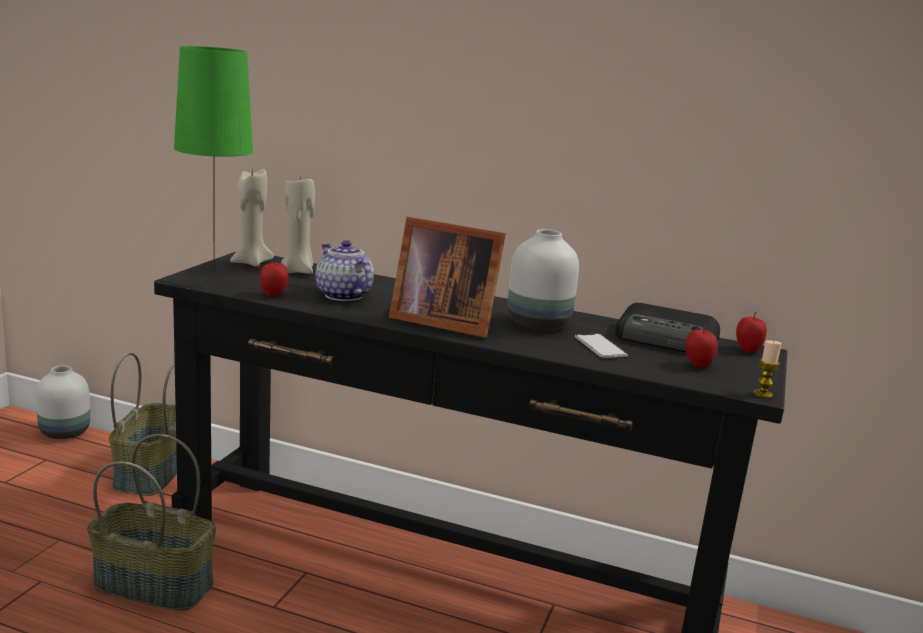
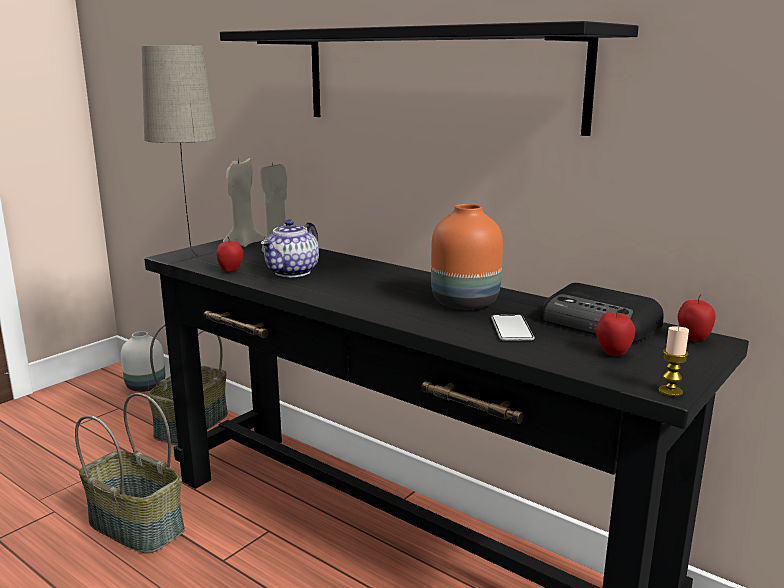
camera: 20 degrees right, 0 degrees up
green table lamp [174,46,253,278] -> beige table lamp [141,45,216,256]
teapot [316,240,374,301] -> teapot turned 135 degrees counterclockwise [261,219,319,277]
picture frame [389,217,506,338] -> none
white vase [508,229,579,330] -> orange vase [431,204,503,309]
none -> black shelf [220,21,639,136]

